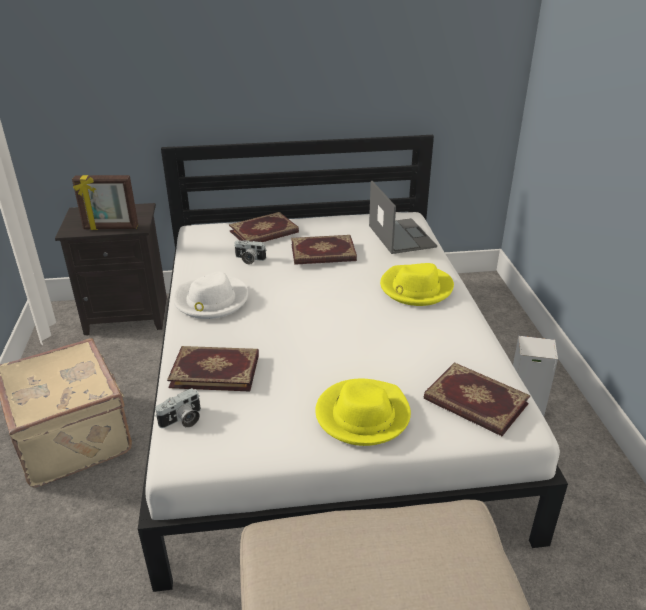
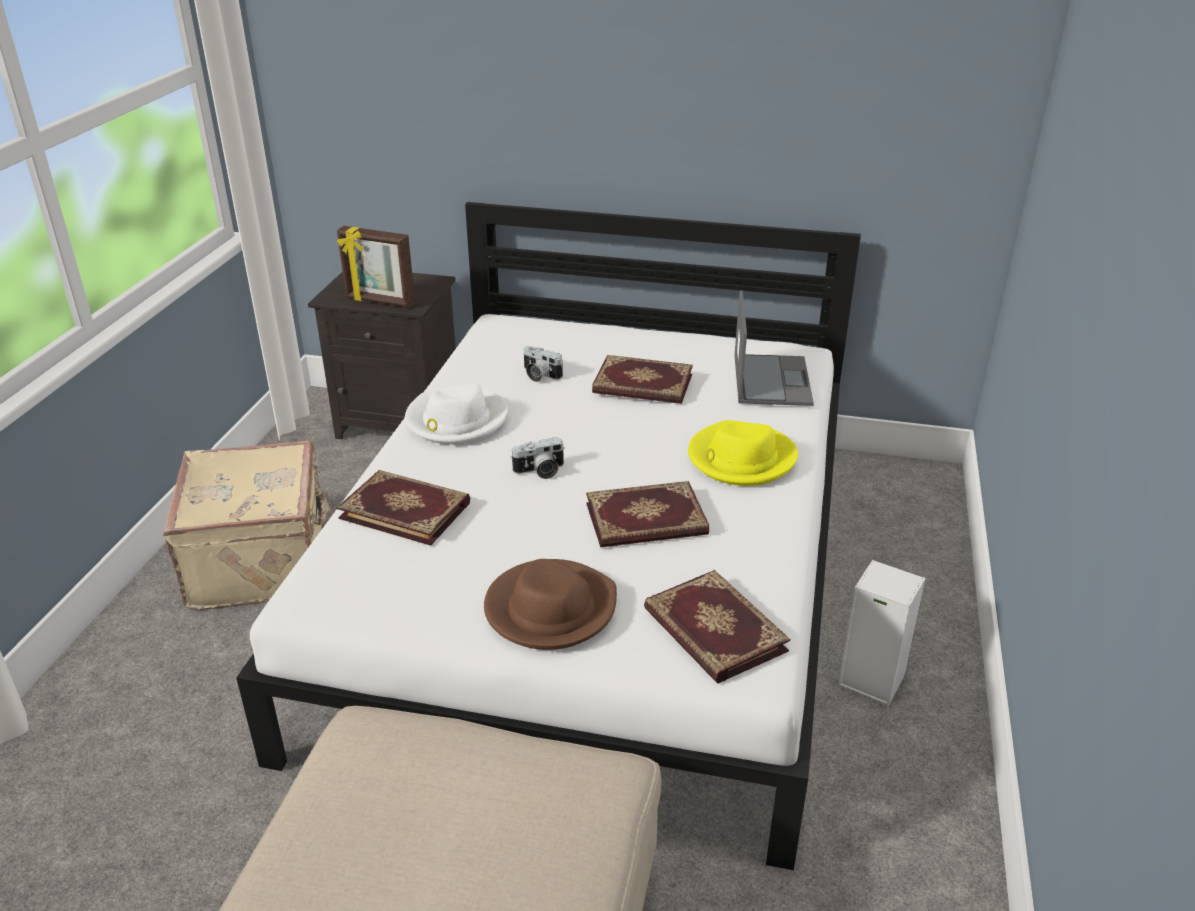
camera: 20 degrees right, 0 degrees up
camera [155,388,201,428] -> camera moved to [510,437,565,479]
book [229,212,299,242] -> book moved to [586,481,709,547]
yellow hat [315,379,411,446] -> brown hat [484,559,617,650]

